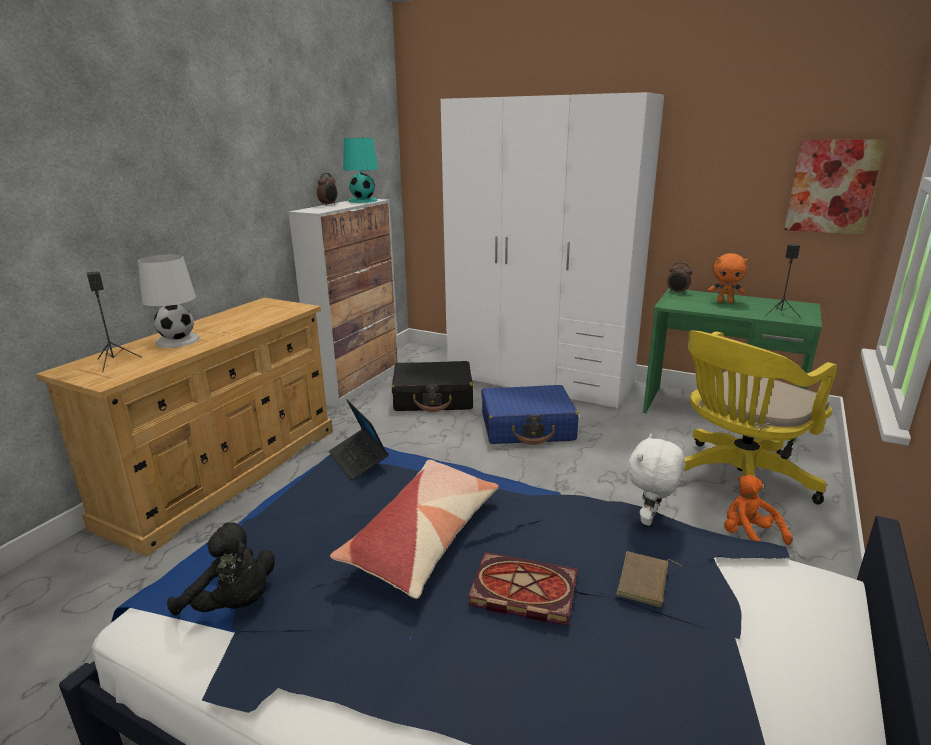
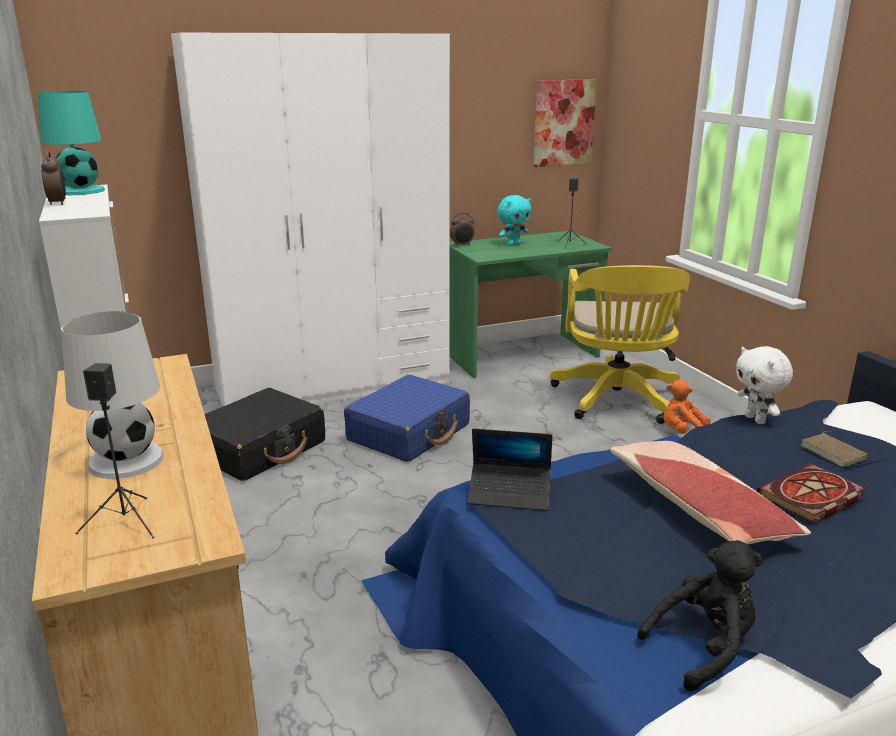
camera: 50 degrees left, 0 degrees up
orange plush toy [708,253,748,303] -> turquoise plush toy [497,195,532,246]

